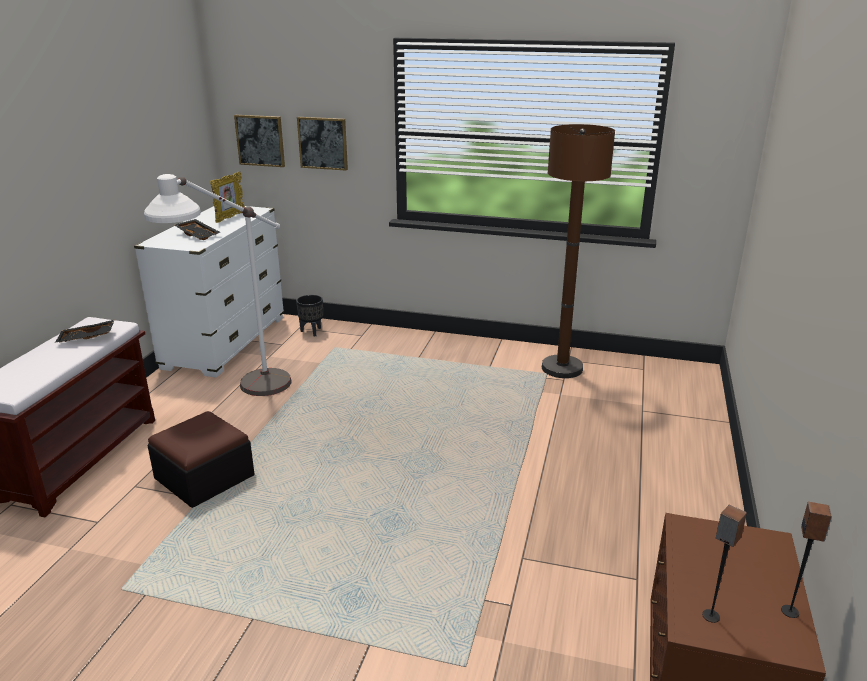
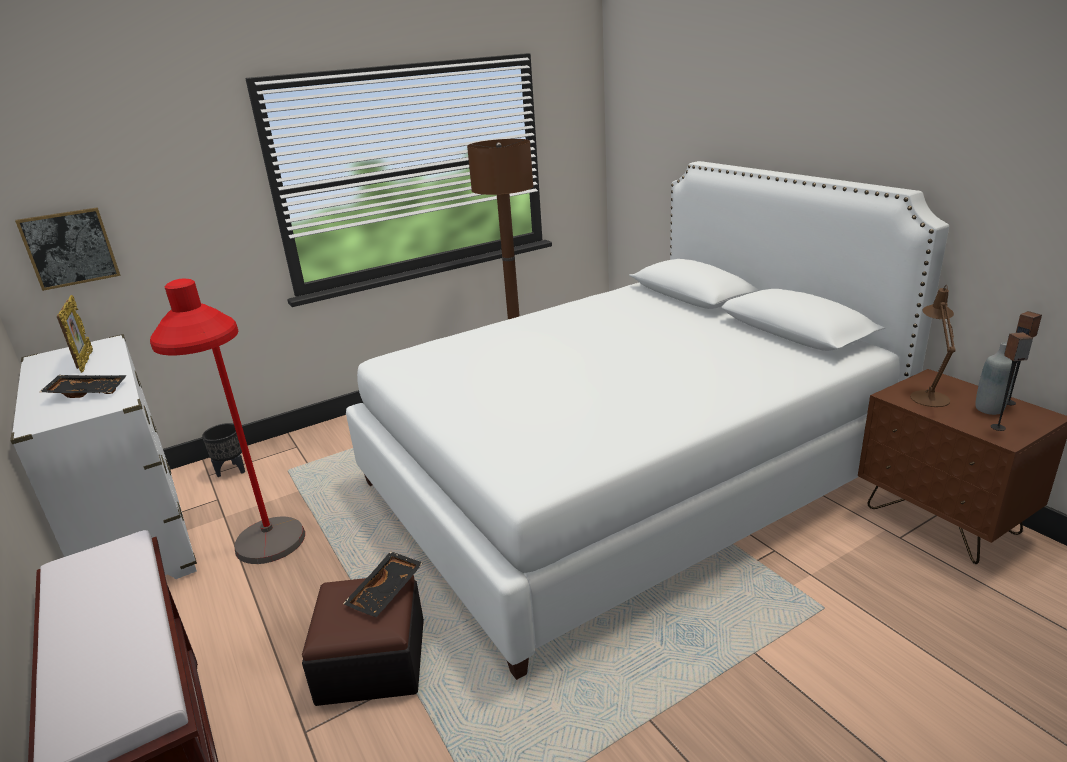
camera: 45 degrees left, 0 degrees up
black tray [54,320,115,343] -> black tray moved to [343,551,423,617]
white floor lamp [144,174,292,396] -> red floor lamp [150,279,305,564]
picture [297,117,348,171] -> none
none -> white bed [346,161,949,680]
none -> brown table lamp [910,285,956,407]
none -> grey bottle [975,342,1015,415]

